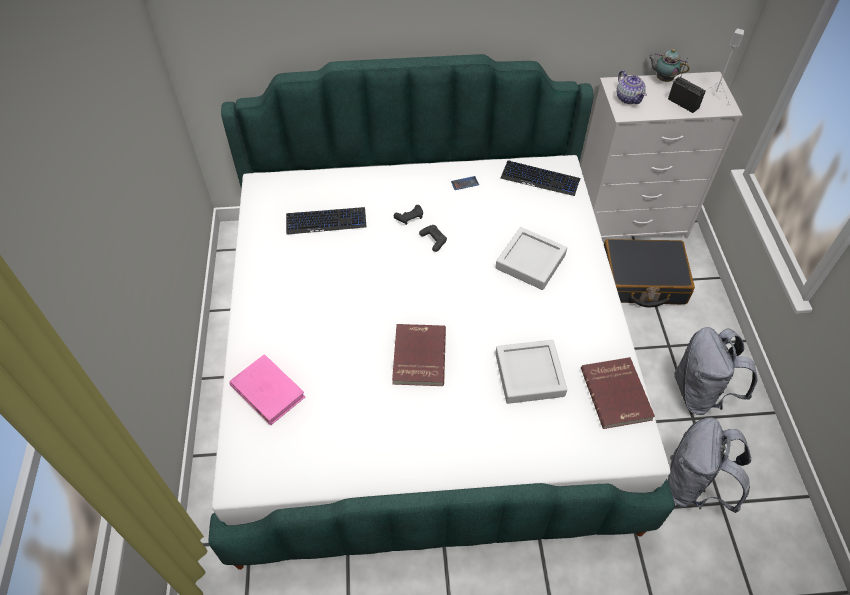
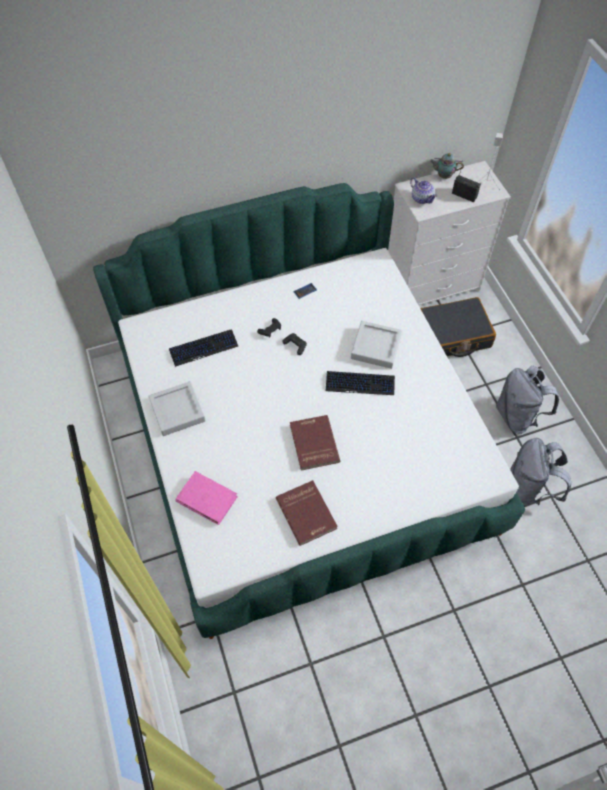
camera: 15 degrees left, 5 degrees up
grey tray [495,340,567,404] -> grey tray moved to [148,381,206,436]
keyboard [500,161,580,196] -> keyboard moved to [326,371,395,395]
red book [581,357,655,429] -> red book moved to [276,480,338,546]

